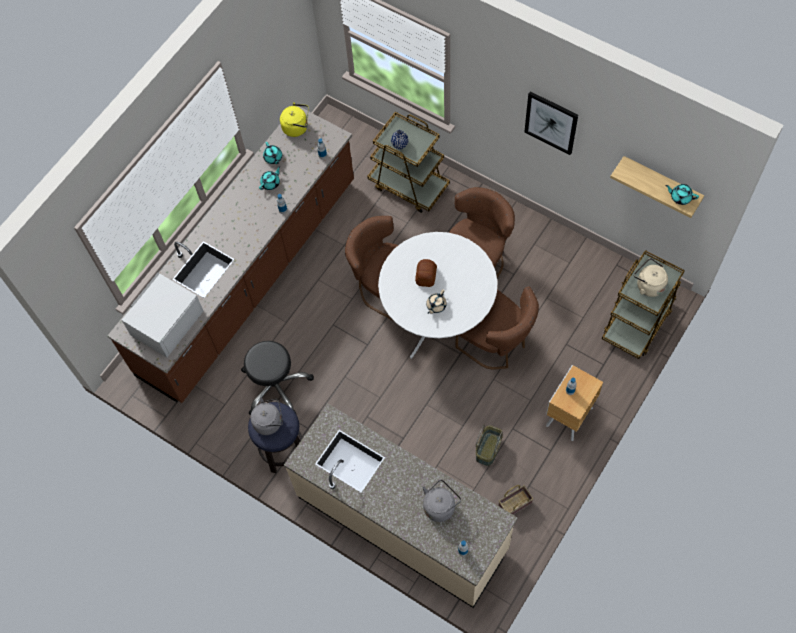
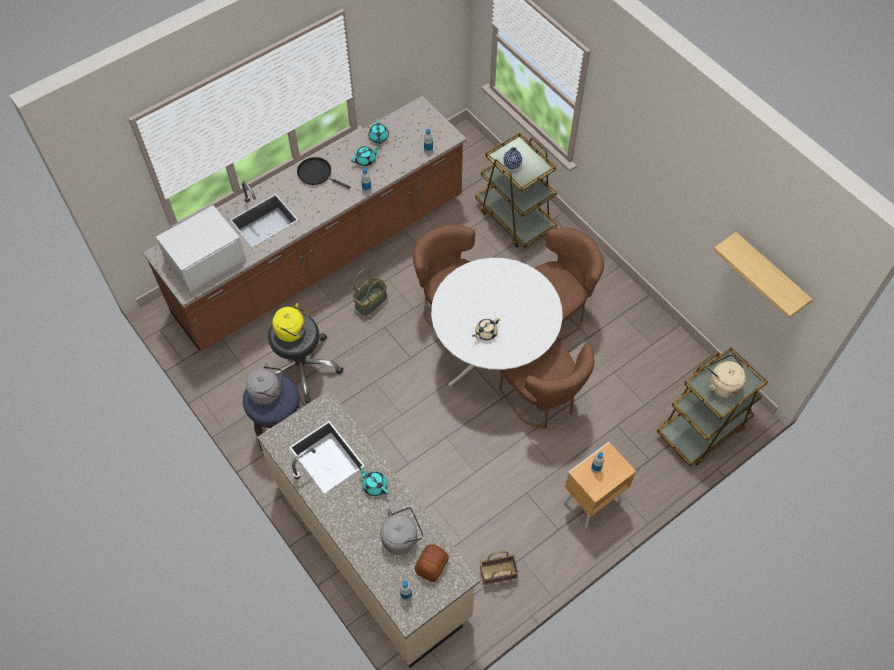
camera: 15 degrees right, 5 degrees down
yellow kettle [280,102,308,137] -> yellow kettle moved to [272,303,309,342]
bread [415,259,437,287] -> bread moved to [415,544,449,582]
basket [476,425,503,466] -> basket moved to [353,269,387,316]
picture [524,91,578,155] -> none
turquoise teapot [665,184,699,205] -> turquoise teapot moved to [358,467,389,496]
none -> black frying pan [297,157,351,189]

